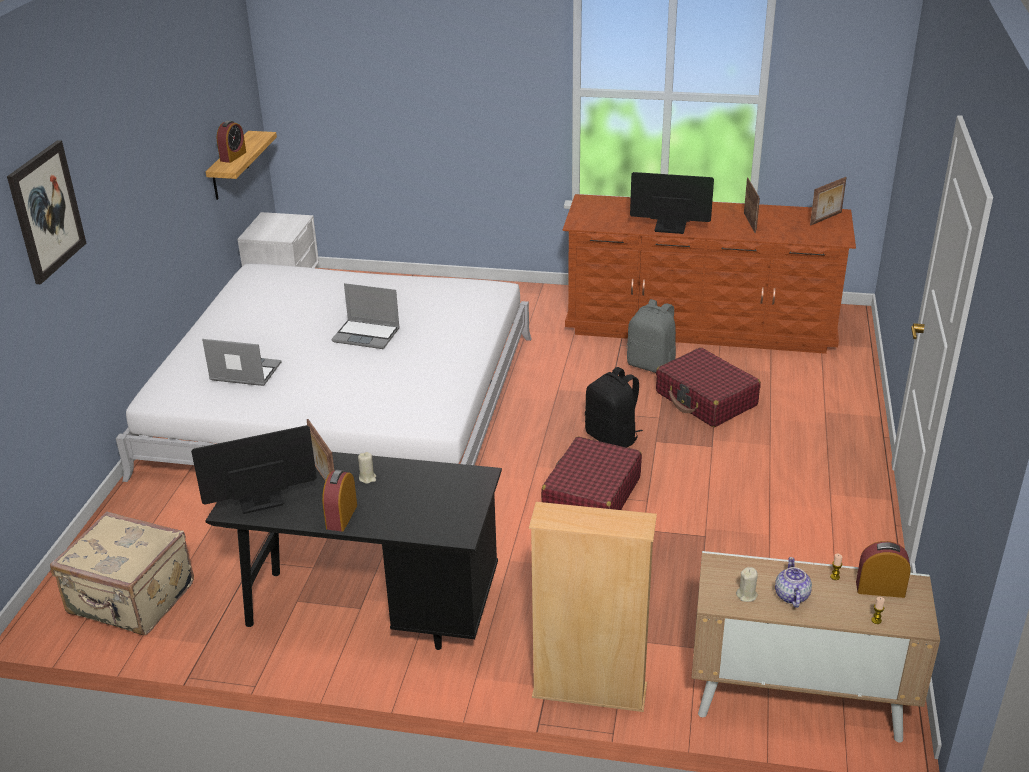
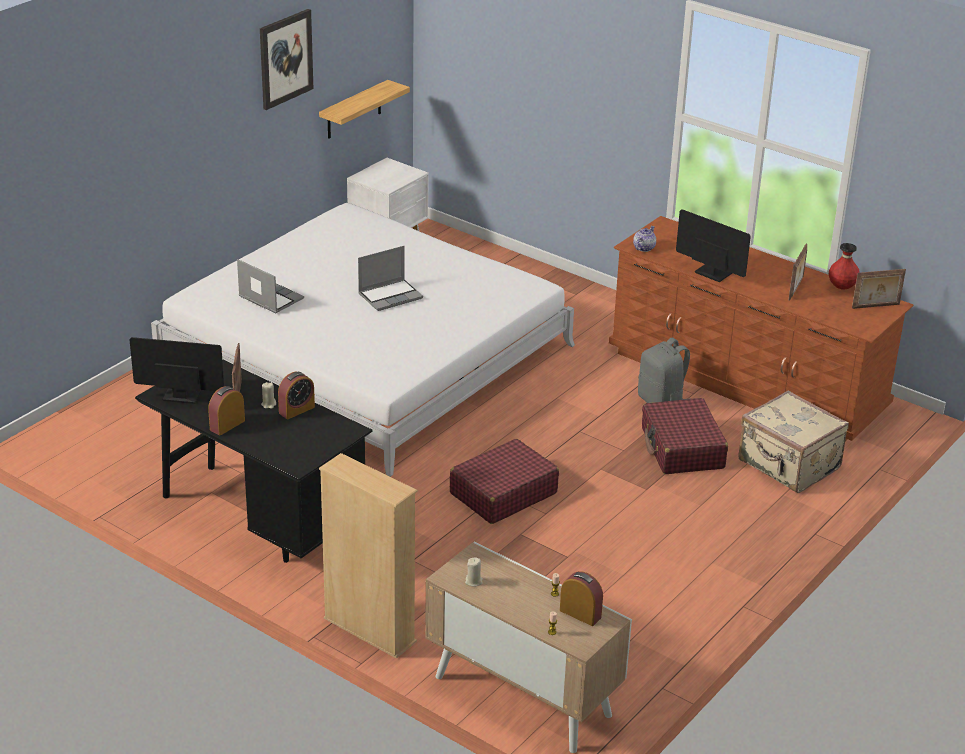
camera: 25 degrees right, 0 degrees up
picture [7,140,86,284] -> picture moved to [260,9,313,110]
beige suitcase [50,512,194,635] -> beige suitcase moved to [738,390,849,493]
alarm clock [217,120,246,163] -> alarm clock moved to [278,372,315,419]
laptop [331,283,400,349] -> laptop turned 75 degrees counterclockwise [358,246,423,311]
black backpack [585,367,643,448] -> none
teapot [775,557,812,608] -> teapot moved to [633,226,656,252]
none -> red vase [829,243,860,289]

